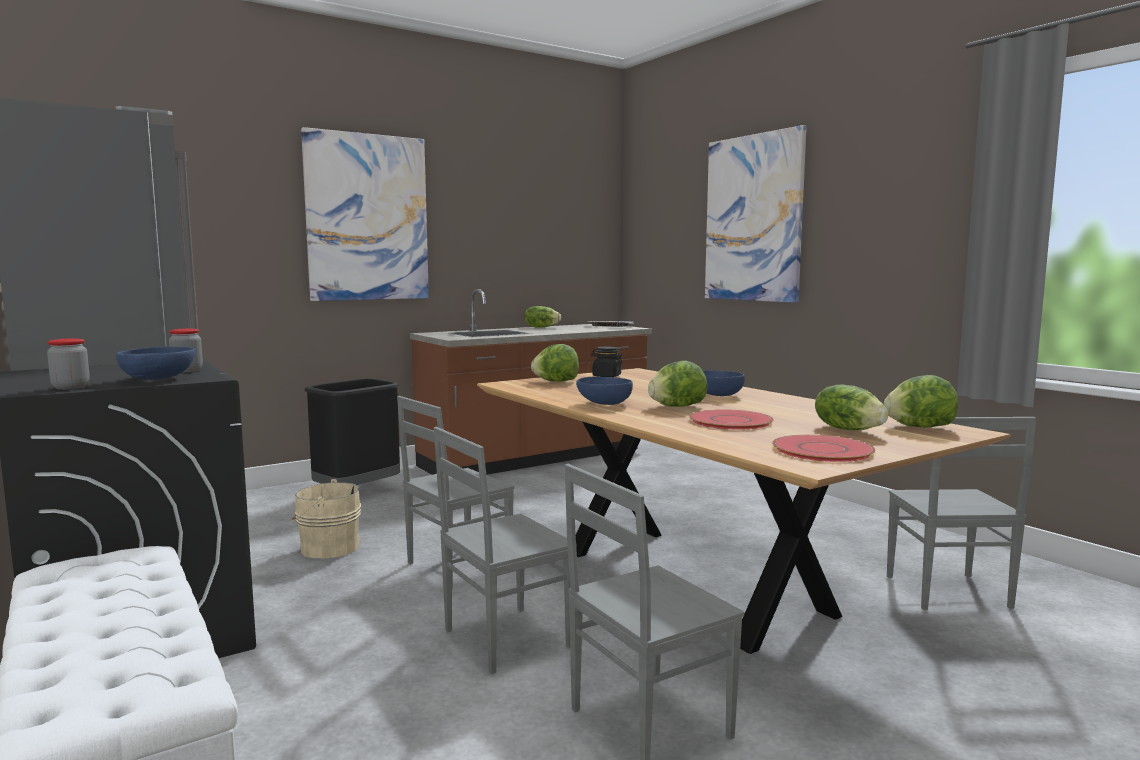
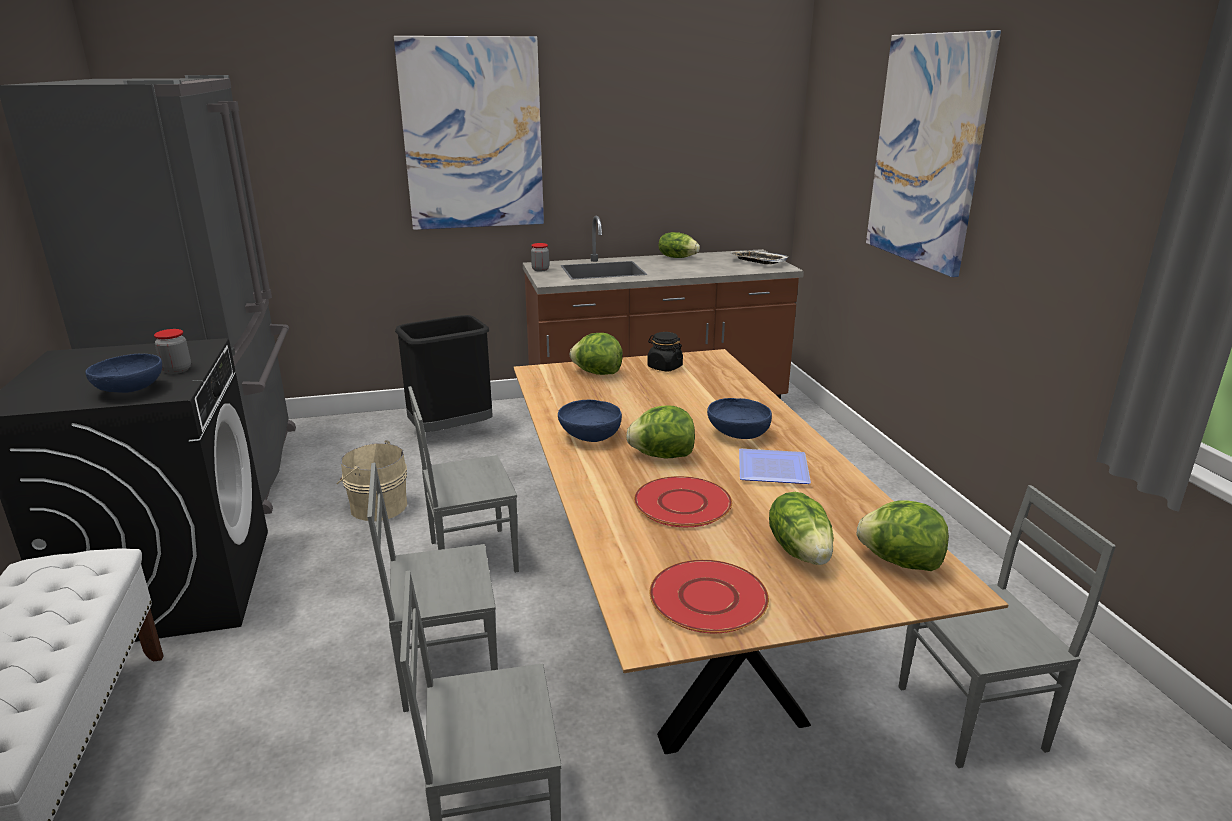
camera: 20 degrees right, 15 degrees up
jar [47,338,90,390] -> jar moved to [531,243,549,272]
grey chair [887,417,1036,610] -> grey chair turned 120 degrees counterclockwise [898,485,1116,768]
none -> plate [739,449,811,484]

